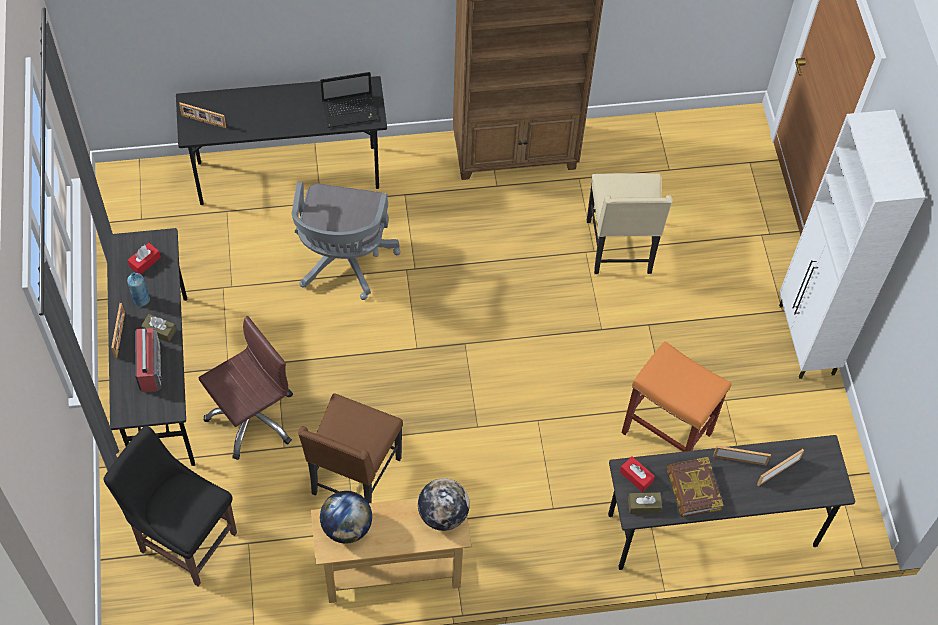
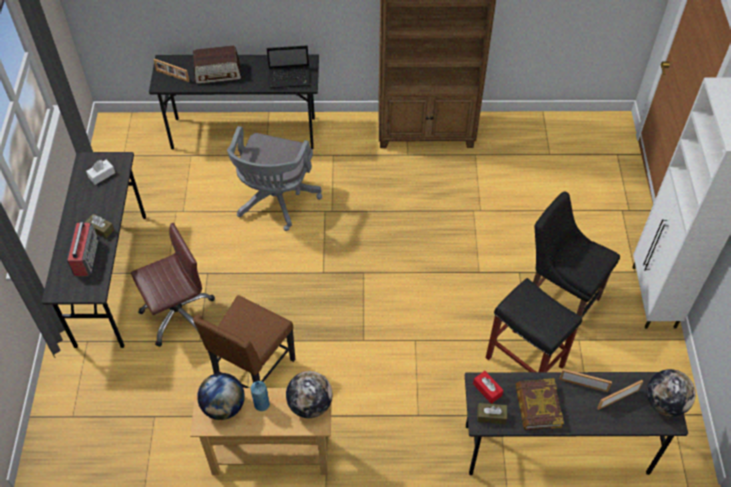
camera: 10 degrees right, 5 degrees down
black chair [103,426,237,586] -> black chair moved to [533,192,620,318]
picture frame [111,303,125,358] -> none
red tissue box [127,242,161,274] -> white tissue box [86,159,115,185]
blue bottle [127,272,150,306] -> blue bottle moved to [250,381,270,411]
beige chair [587,173,673,274] -> none
orange stool [621,341,731,452] -> black stool [486,278,582,372]
none -> radio [193,46,241,84]
none -> globe [646,369,696,417]

